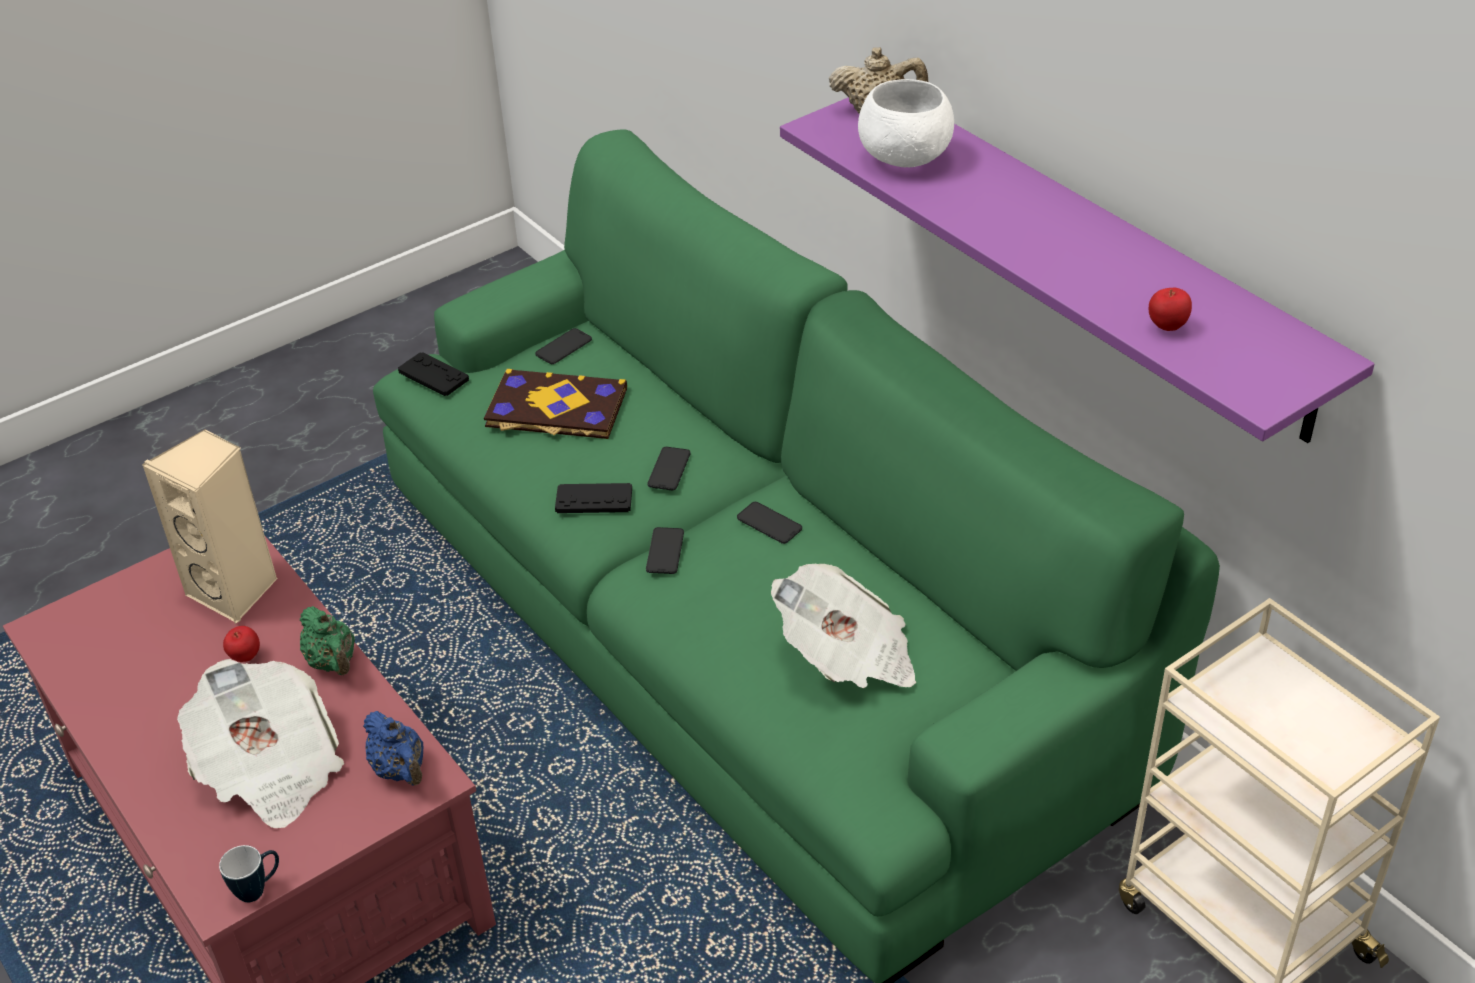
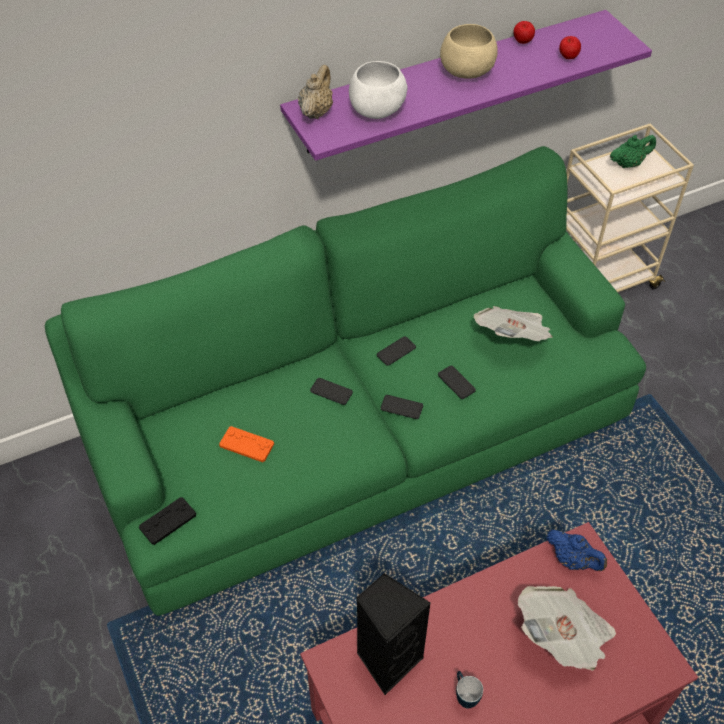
camera: 80 degrees left, 10 degrees up
beige speaker [142,429,278,624] -> black speaker [356,573,430,695]
mug [219,845,279,902] -> mug moved to [456,671,483,708]
apple [223,626,260,662] -> apple moved to [513,21,535,44]
green teapot [300,606,355,675] -> green teapot moved to [610,135,656,168]
blue teapot [363,711,423,786] -> blue teapot turned 60 degrees clockwise [547,530,607,571]
book [484,369,627,439] -> orange game controller [219,426,274,462]
phone [535,328,592,364] -> phone moved to [438,366,476,399]
black game controller [555,483,632,513] -> none
none -> beige bowl [440,24,498,79]

